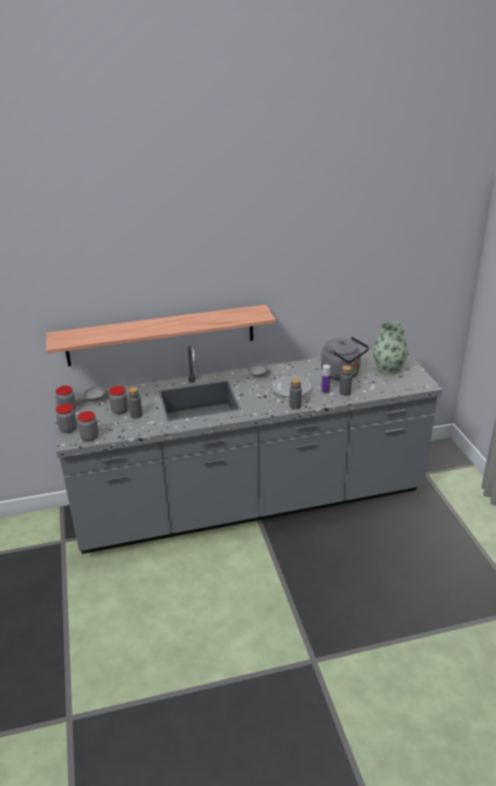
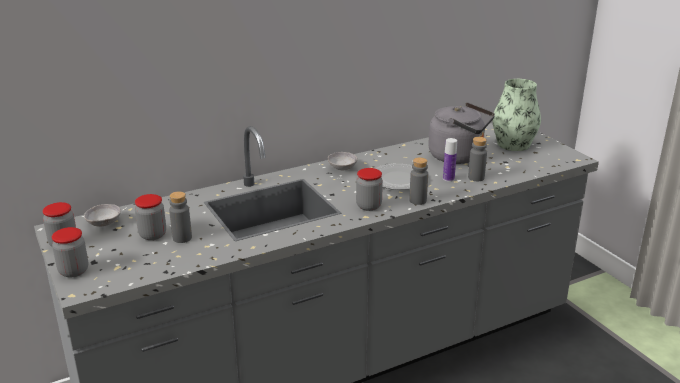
camera: 15 degrees left, 5 degrees down
shelf [46,304,276,366] -> none
jar [77,411,99,441] -> jar moved to [356,168,383,211]

